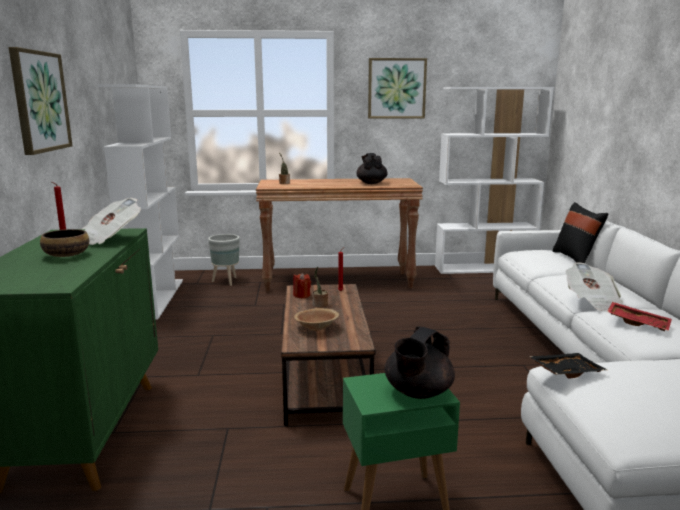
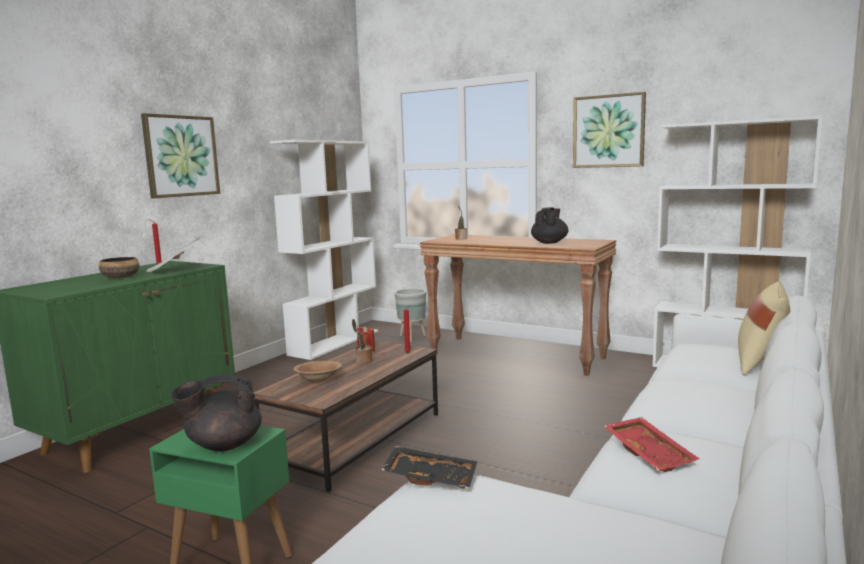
camera: 35 degrees right, 5 degrees down
black pillow [553,202,608,263] -> beige pillow [738,282,790,375]
newspaper [565,262,623,311] -> none

